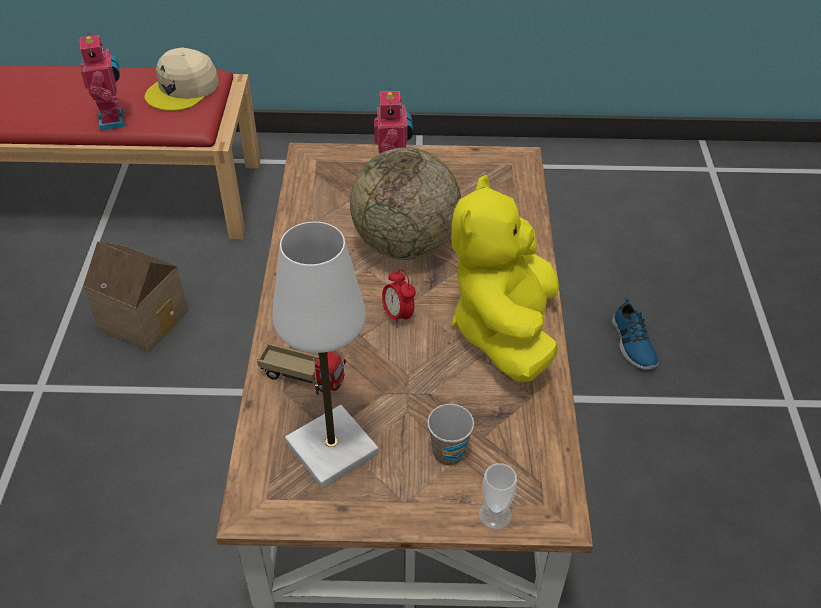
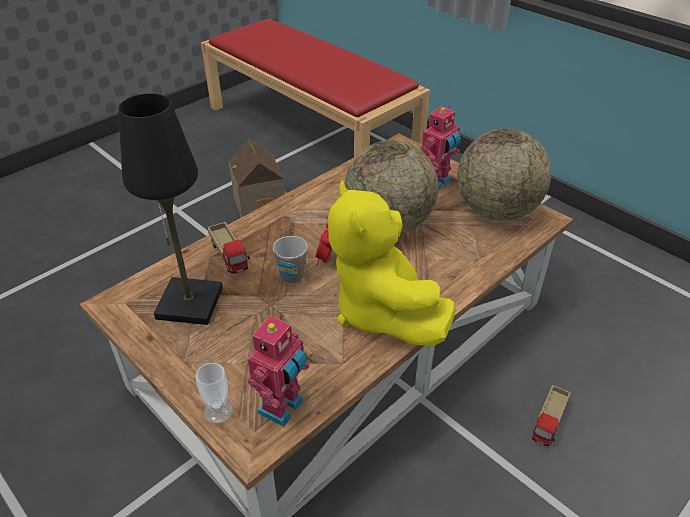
camera: 45 degrees right, 5 degrees down
toy robot [80,32,125,131] -> toy robot moved to [248,315,309,427]
beige cap [145,47,219,111] -> none
white table lamp [272,222,379,488] -> black table lamp [118,93,223,325]
cup [427,404,474,466] -> cup moved to [272,236,307,284]
yellow plush toy [451,175,559,382] -> yellow plush toy turned 75 degrees counterclockwise [328,180,456,346]
shoe [612,297,659,370] -> toy truck [532,385,571,446]
none -> globe [457,129,551,221]

